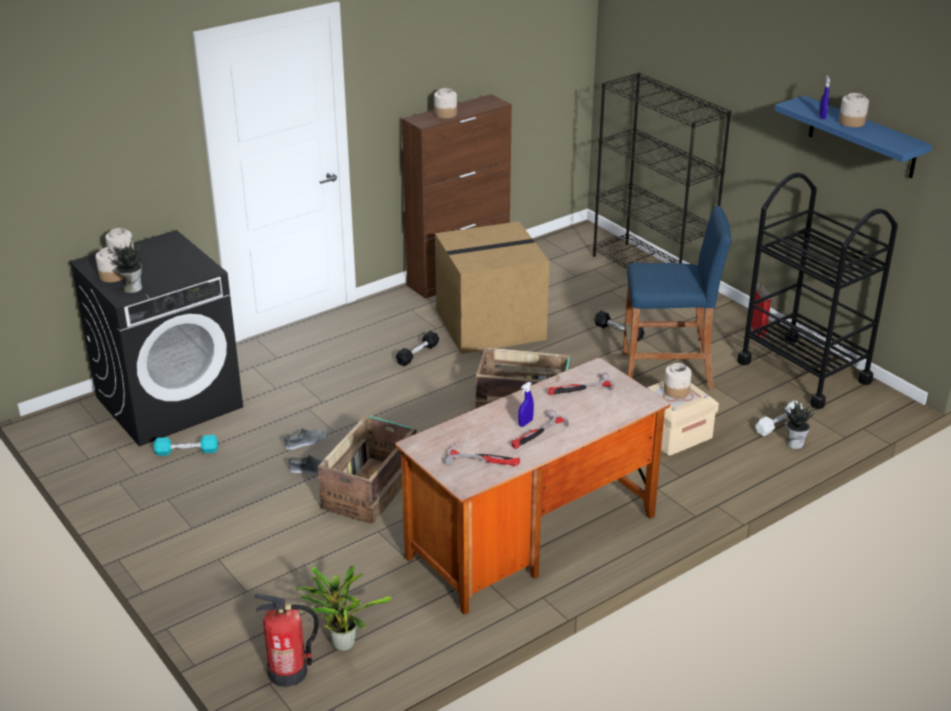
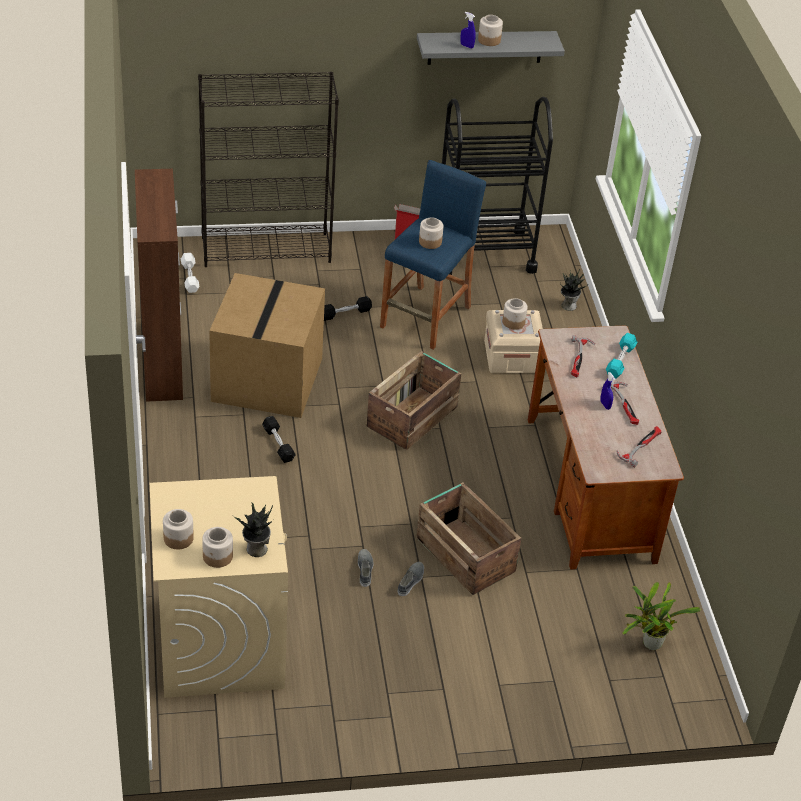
camera: 65 degrees left, 10 degrees up
black washing machine [69,230,243,447] -> beige washing machine [150,476,288,698]
turquoise dumbbell [154,435,218,456] -> turquoise dumbbell moved to [606,333,637,379]
fire extinguisher [254,594,319,687] -> none
jar [434,88,457,119] -> jar moved to [419,217,444,249]
white dumbbell [756,400,803,436] -> white dumbbell moved to [181,253,200,293]
blue shelf [774,95,933,178] -> grey shelf [417,31,565,65]

